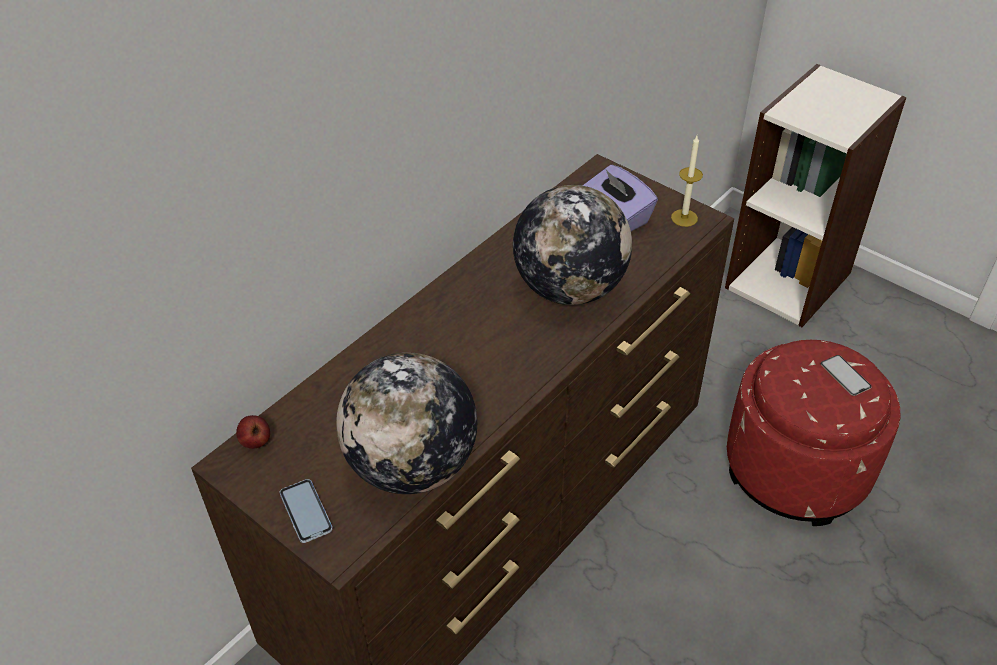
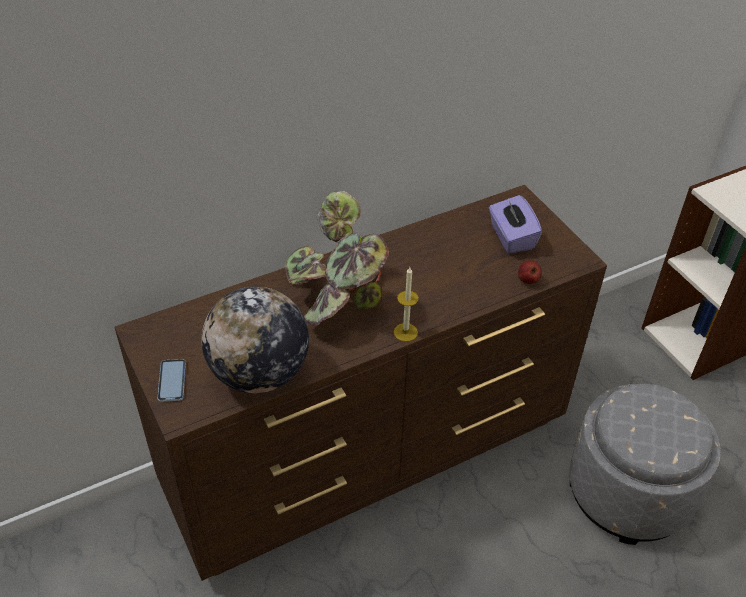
camera: 20 degrees right, 0 degrees up
apple [236,415,270,449] -> apple moved to [518,260,542,284]
globe [513,185,632,305] -> none
candle [671,136,703,227] -> candle moved to [394,267,419,342]
red ottoman [727,340,901,526] -> grey ottoman [569,384,721,545]
phone [821,355,872,396] -> none
none -> potted plant [285,191,389,325]

